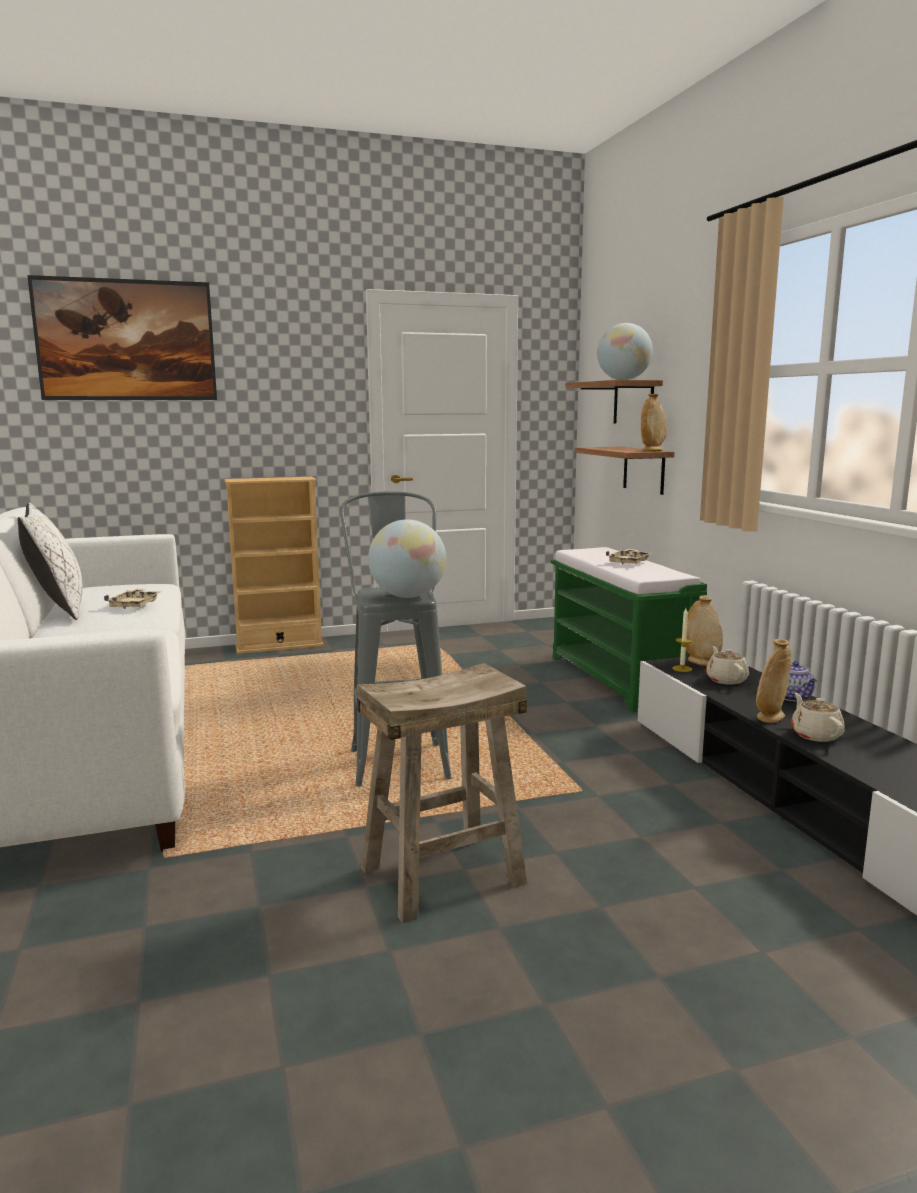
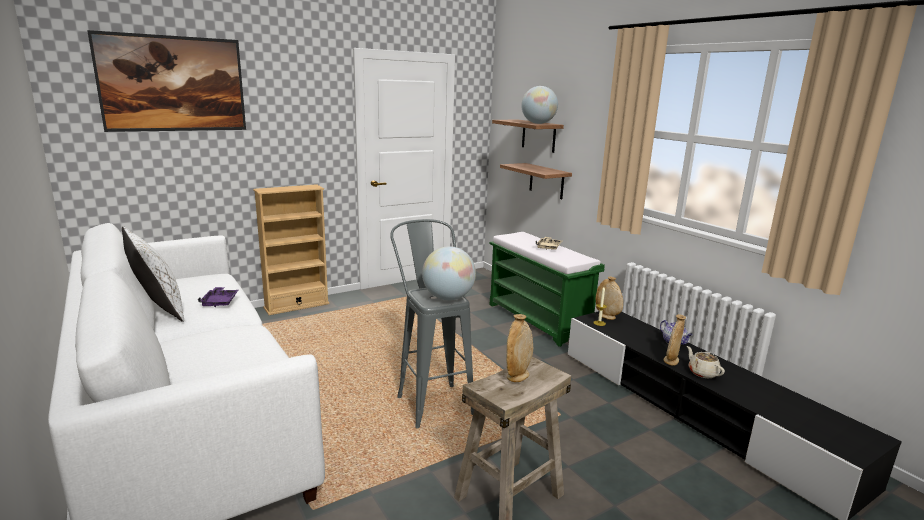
camera: 15 degrees left, 5 degrees up
beige tray [104,589,161,609] -> purple tray [198,287,239,307]
beige vase [641,394,667,451] -> beige vase moved to [506,314,533,382]
beige teapot [706,646,749,685] -> none

